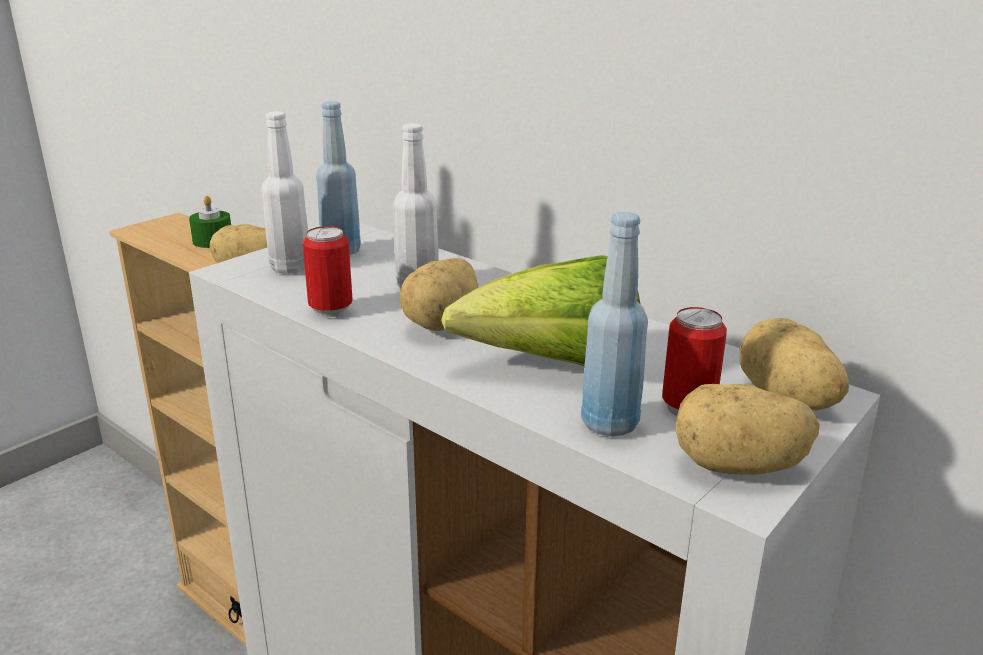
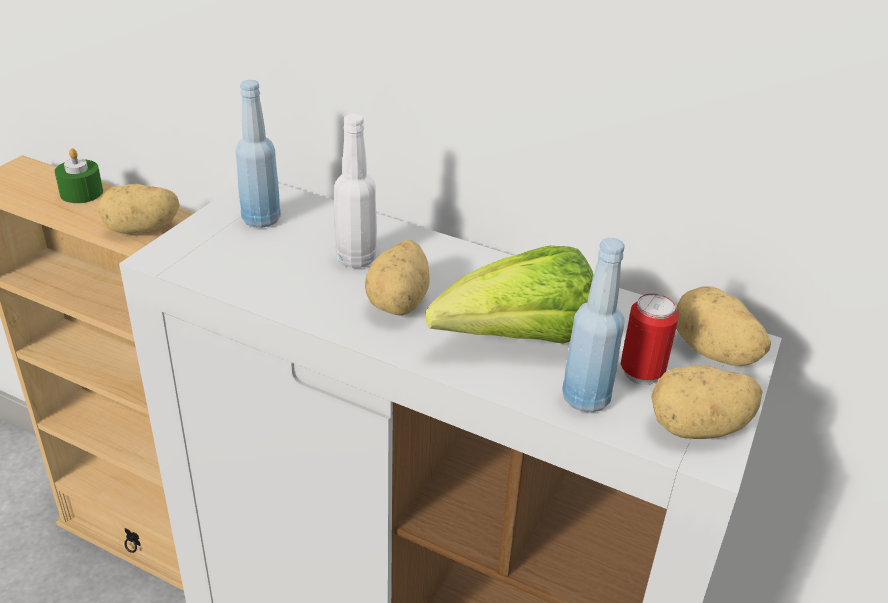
camera: 15 degrees left, 10 degrees up
white bottle [262,111,308,274] -> none
can [303,226,353,317] -> none

